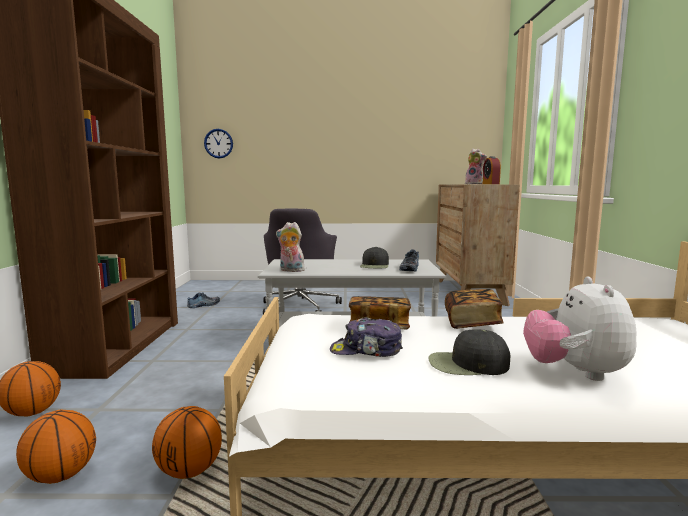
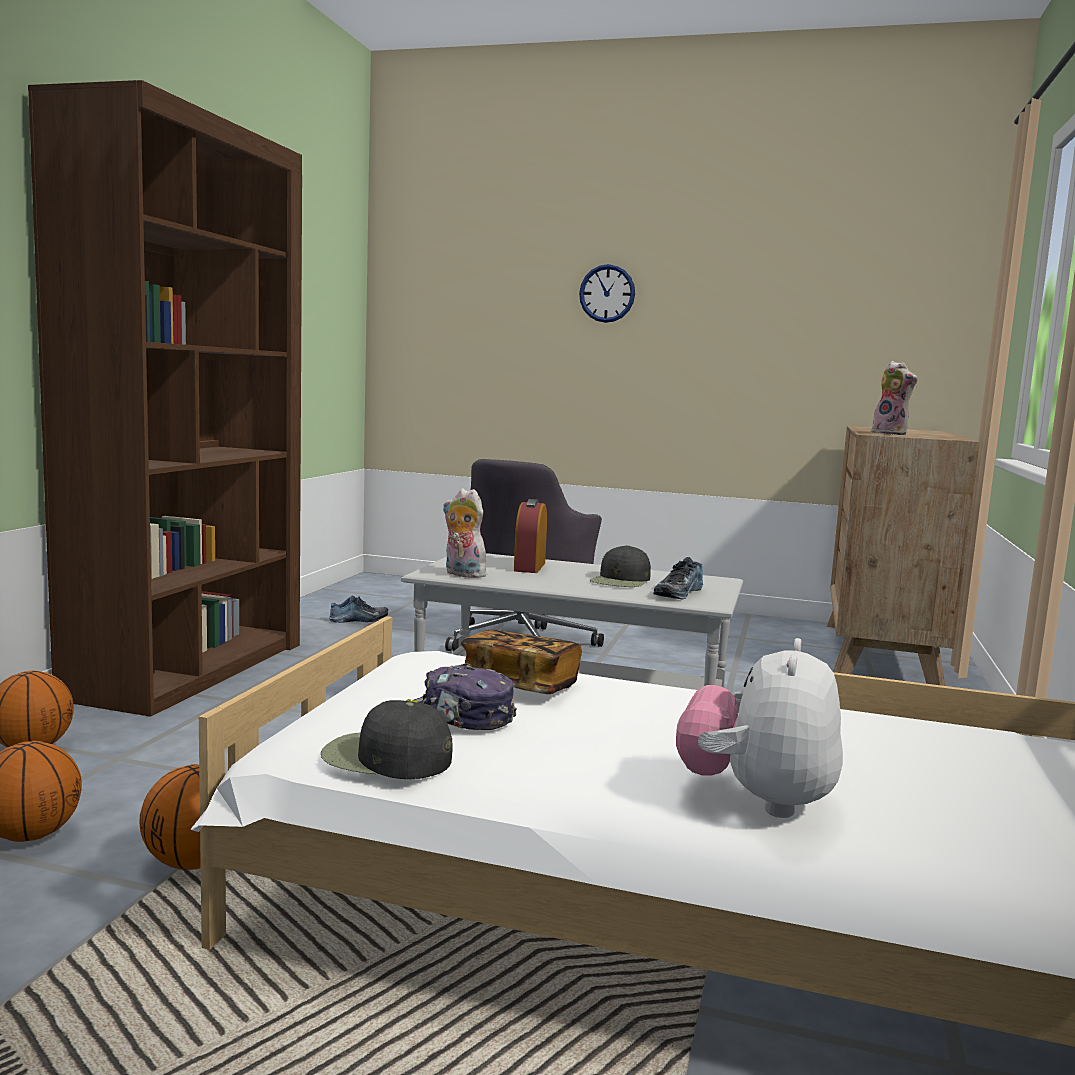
camera: 15 degrees right, 0 degrees up
wall clock [204,129,233,159] -> wall clock moved to [579,264,635,323]
black cap [428,329,510,375] -> black cap moved to [321,700,453,779]
book [445,289,503,329] -> none
alarm clock [482,156,501,184] -> alarm clock moved to [514,499,547,573]

